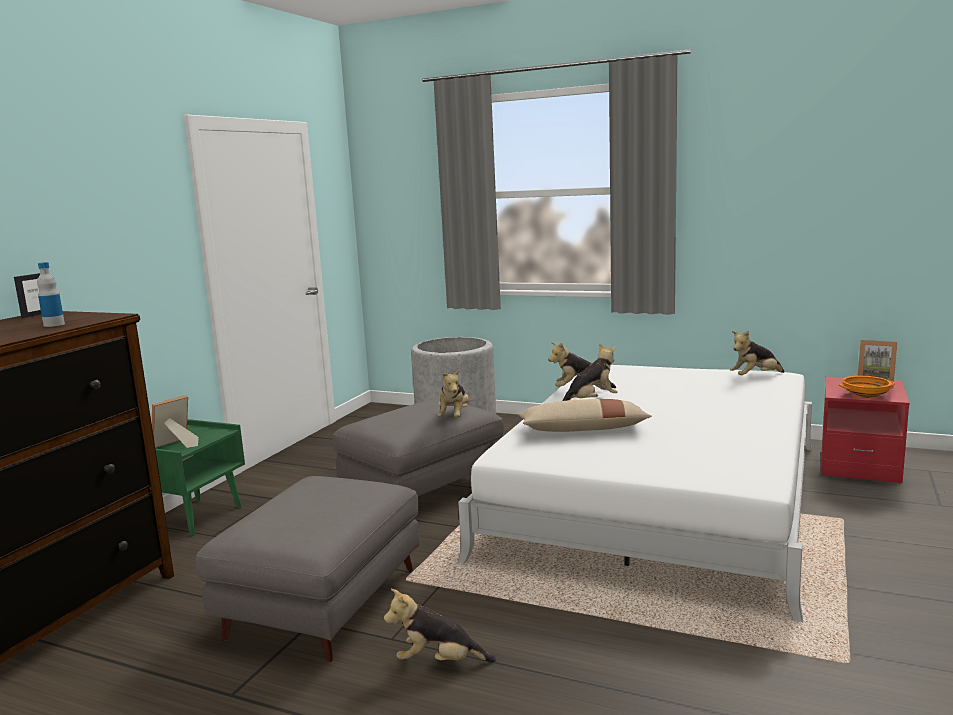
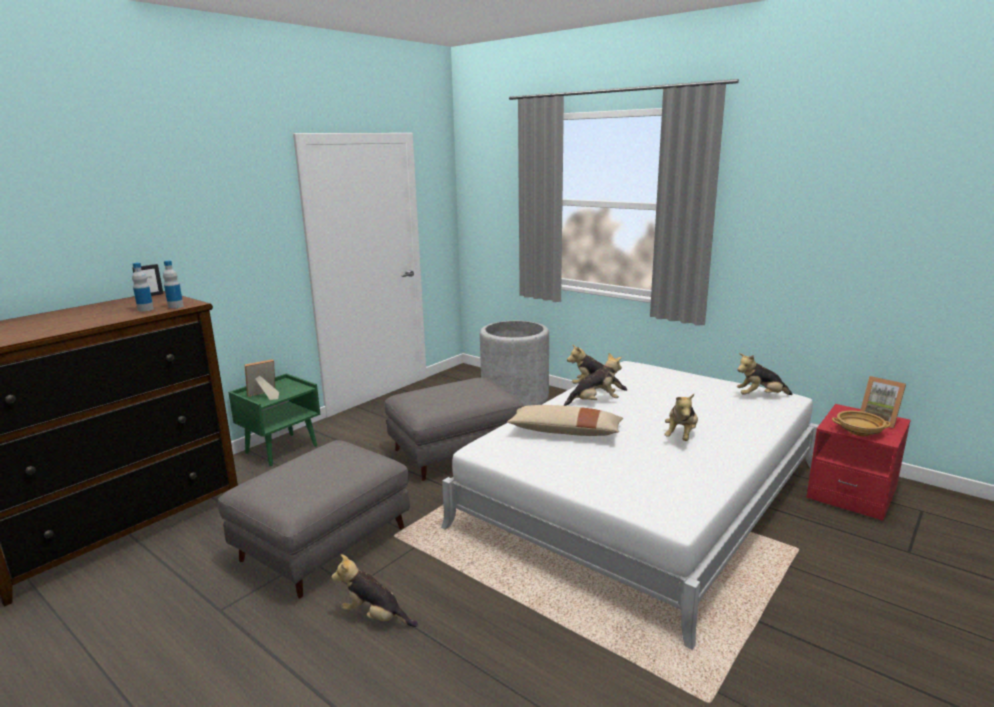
camera: 15 degrees right, 5 degrees up
plush toy [437,369,469,418] -> plush toy moved to [665,394,698,441]
orange bowl [839,376,895,398] -> beige bowl [832,411,891,436]
none -> bottle [163,260,184,309]

